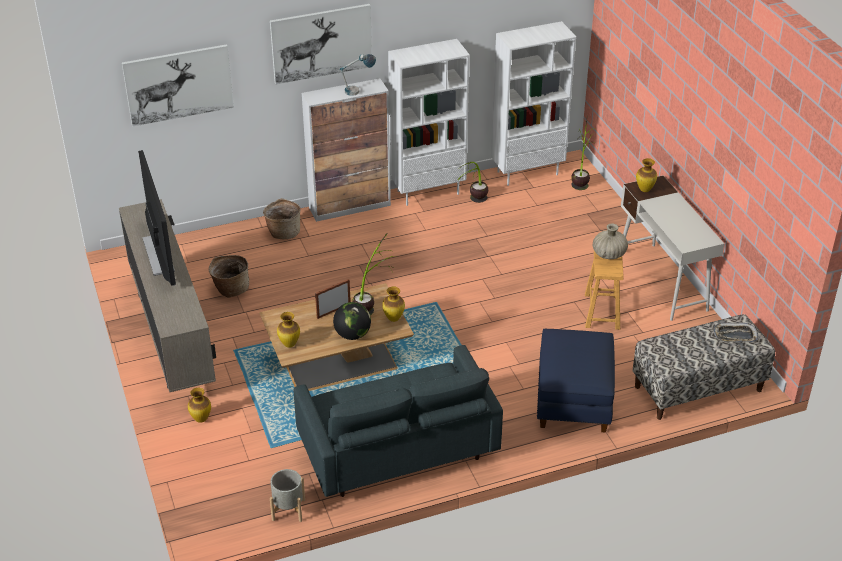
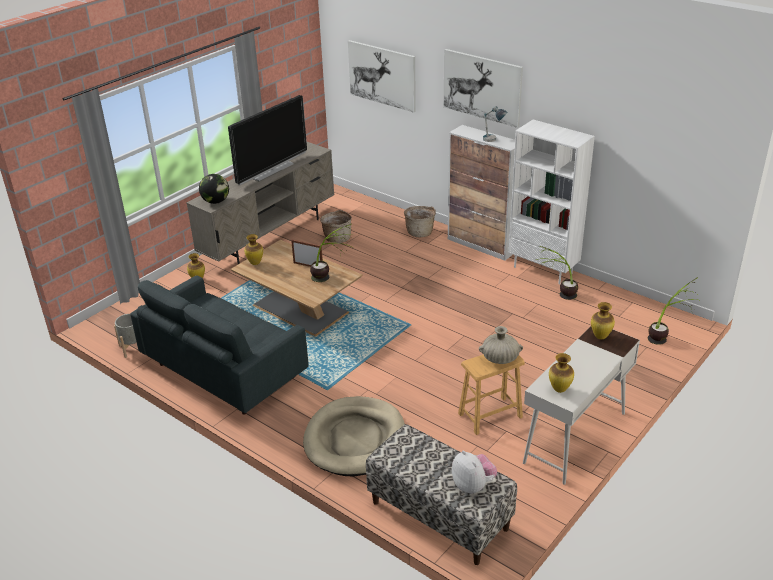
camera: 60 degrees right, 5 degrees down
globe [333,302,371,340] -> globe moved to [199,174,229,204]
vase [382,286,405,322] -> vase moved to [549,353,574,393]
white bookcase [491,21,576,186] -> none
blue ottoman [537,329,615,433] -> beige dog bed [303,396,405,476]
tray [714,323,759,342] -> plush toy [452,451,497,494]

